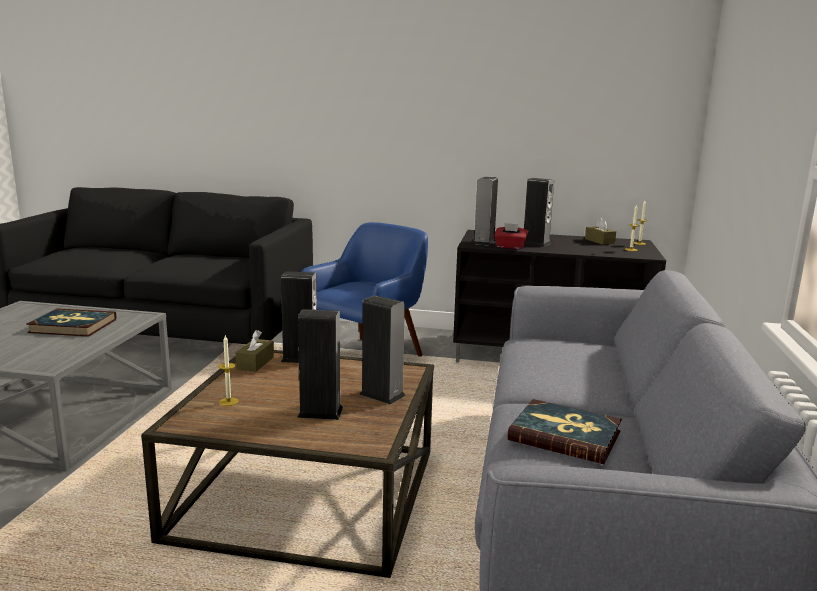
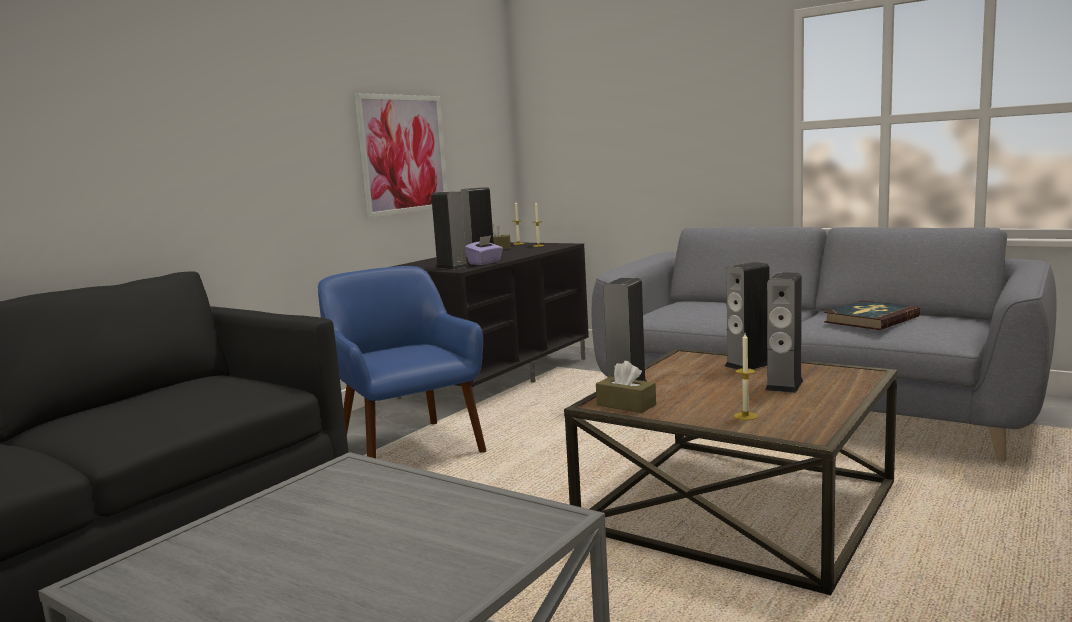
camera: 65 degrees left, 5 degrees down
book [26,308,117,337] -> none
red tissue box [494,223,528,249] -> purple tissue box [465,236,503,265]
none -> picture [354,93,448,218]

